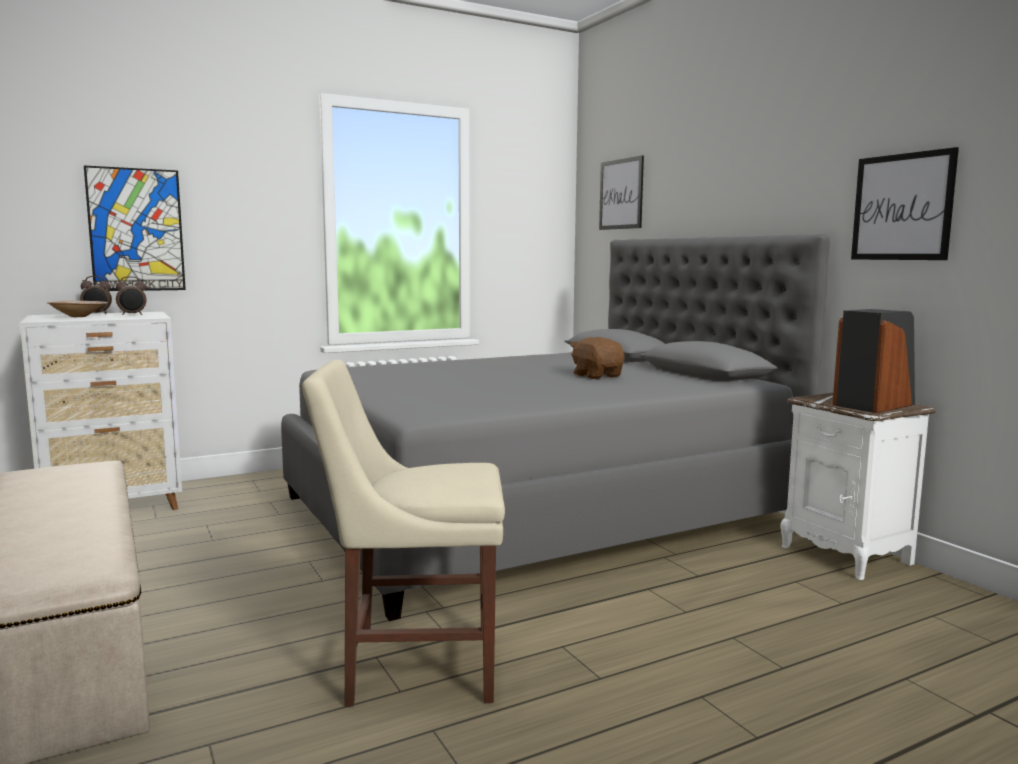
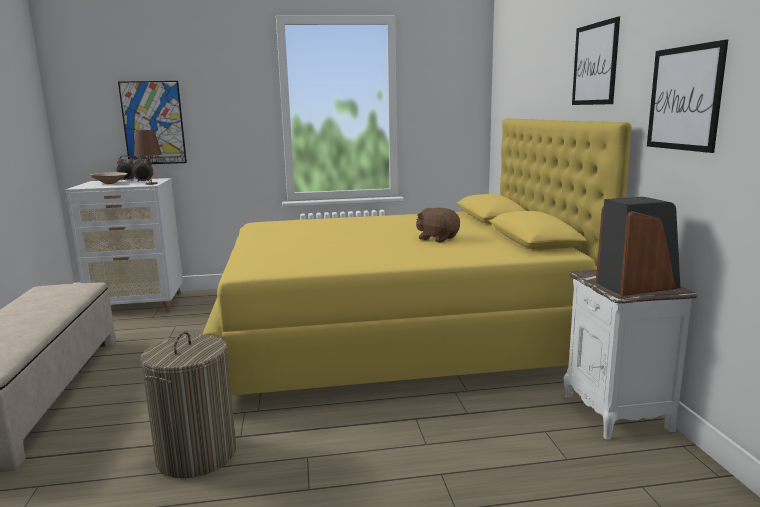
camera: 20 degrees right, 5 degrees up
grey bed [281,234,830,621] -> yellow bed [203,118,632,395]
beige chair [302,360,505,707] -> laundry basket [141,332,236,478]
brown plush toy [571,337,625,379] -> brown plush toy turned 45 degrees counterclockwise [416,208,460,242]
picture [599,155,644,230] -> picture moved to [572,17,620,105]
none -> brown table lamp [134,130,162,185]

